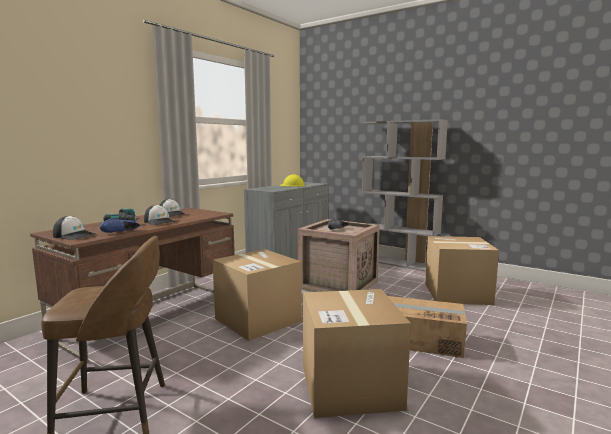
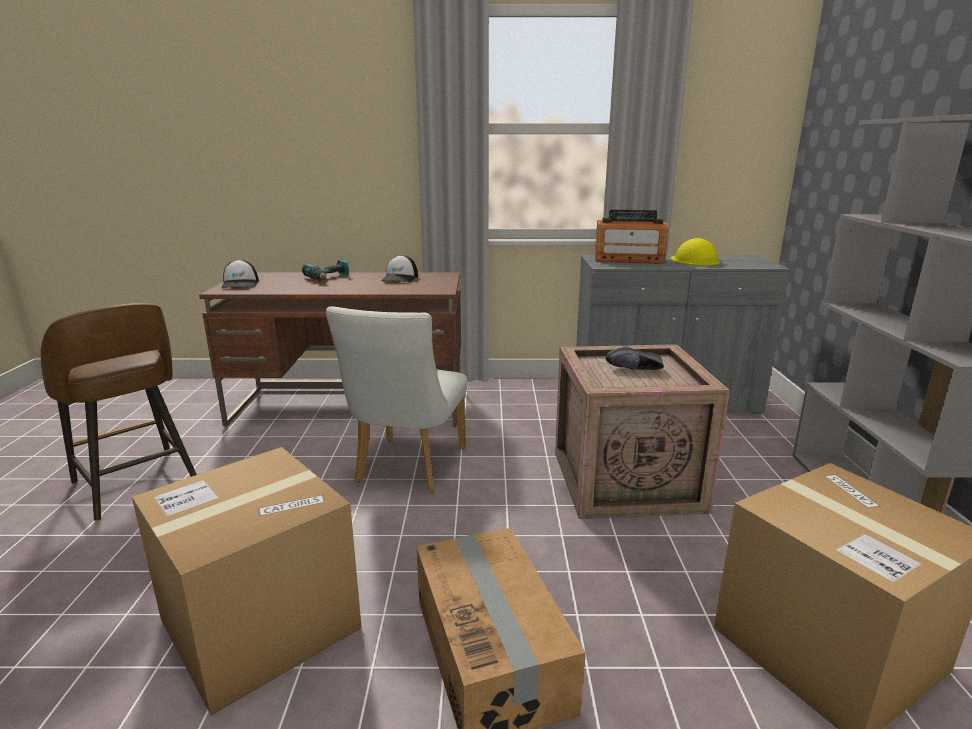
camera: 55 degrees right, 10 degrees up
blue shoe [100,219,140,233] -> none
cap [144,205,176,225] -> none
cardboard box [213,249,302,341] -> white chair [326,306,467,493]
none -> radio [595,210,668,264]

